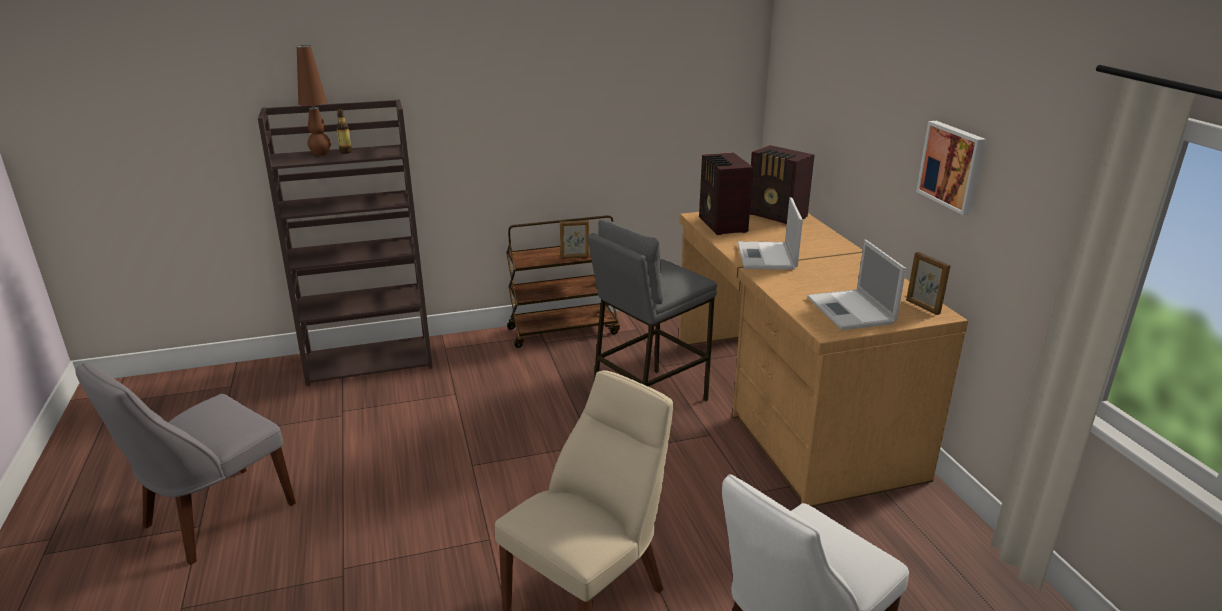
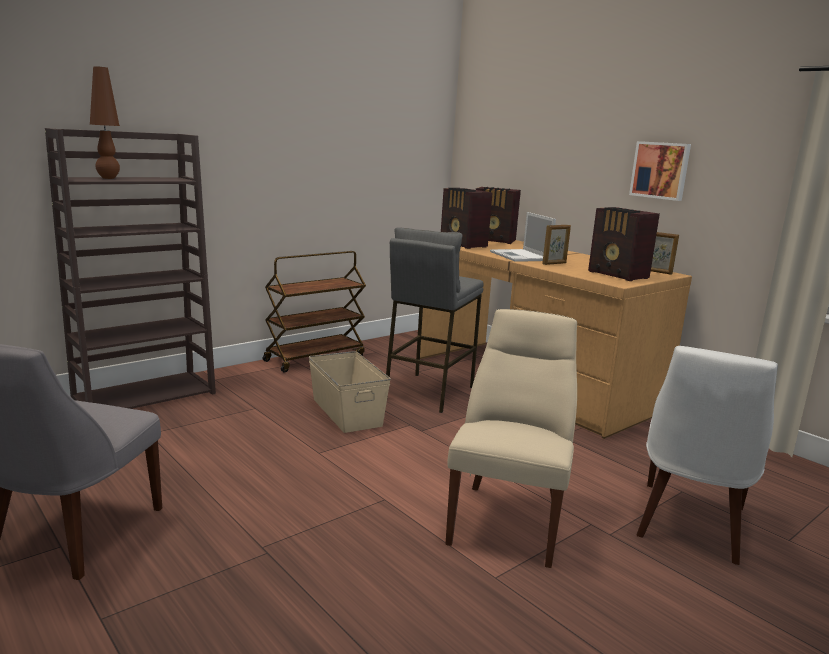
camera: 25 degrees left, 10 degrees down
bottle [336,109,352,154] -> none
picture frame [560,220,589,259] -> picture frame moved to [542,225,571,265]
laptop [807,240,906,330] -> radio [588,207,660,281]
none -> beige storage box [309,351,391,433]

